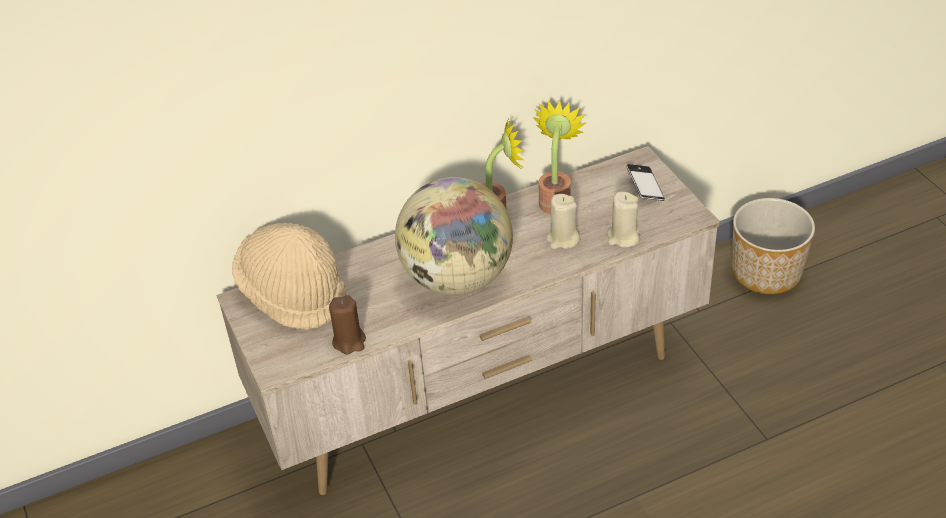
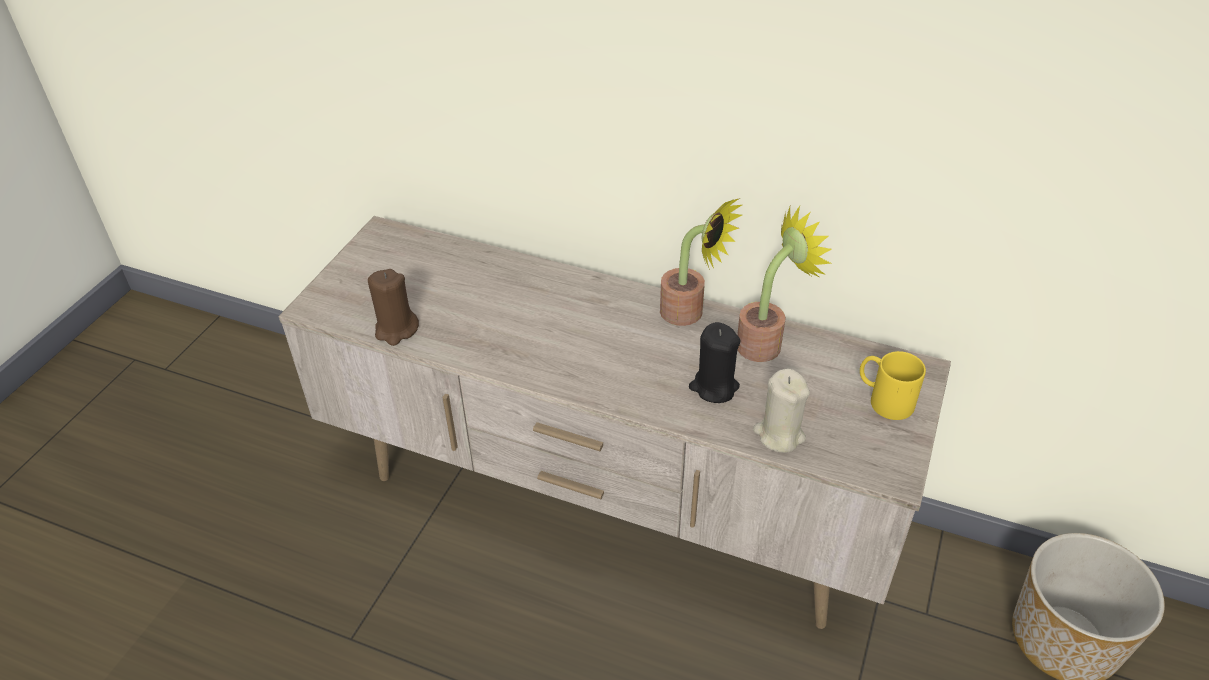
camera: 45 degrees right, 0 degrees up
beige hat [232,223,346,329] -> none
globe [395,177,513,295] -> none
beige candle [546,194,580,249] -> black candle [689,322,741,403]
phone [626,164,665,201] -> yellow mug [860,351,926,420]

